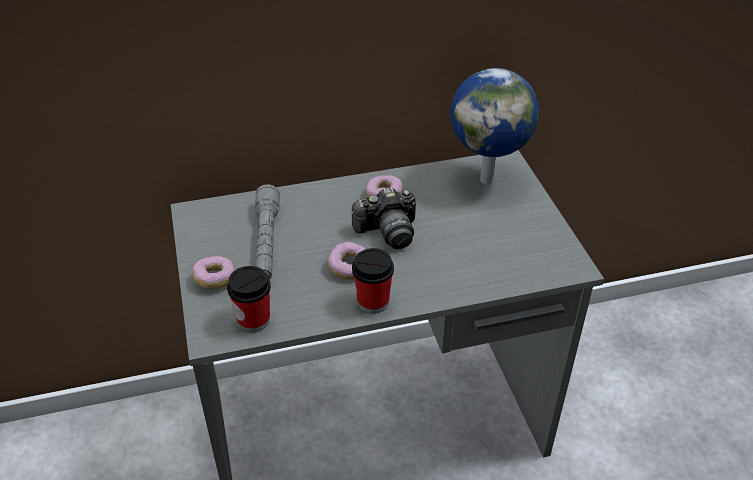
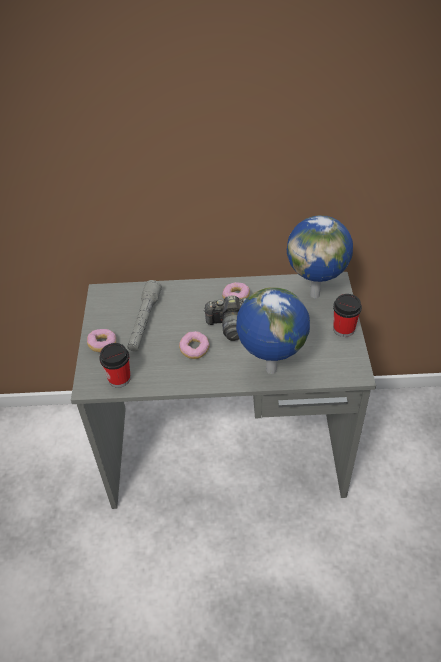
camera: 15 degrees right, 5 degrees up
cup [352,248,394,314] -> cup moved to [333,294,362,337]
none -> globe [236,287,310,374]

